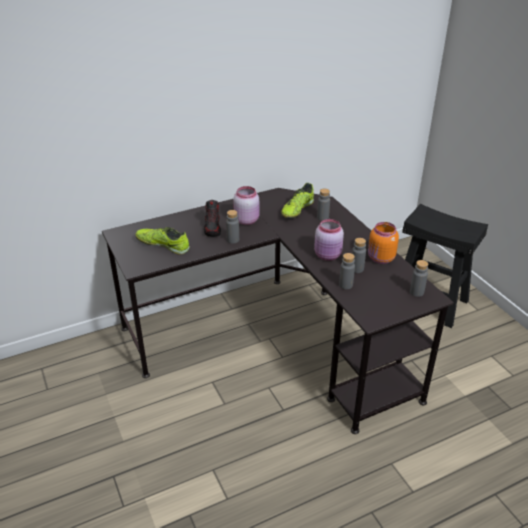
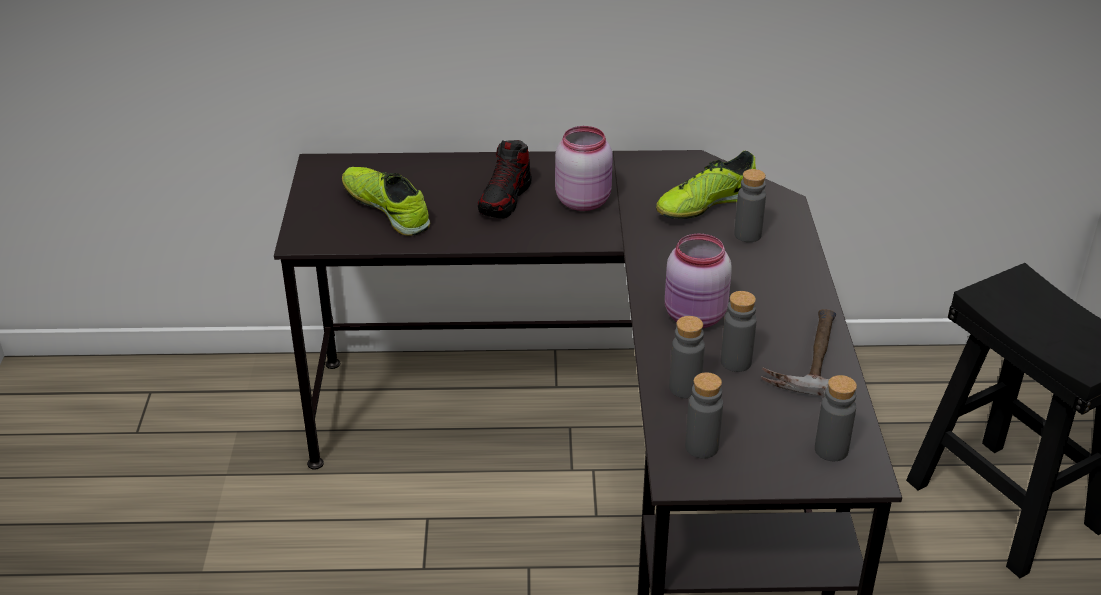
camera: 25 degrees right, 0 degrees up
grey bottle [226,210,239,244] -> grey bottle moved to [685,372,723,459]
orange jar [368,222,399,264] -> hammer [761,309,836,397]

